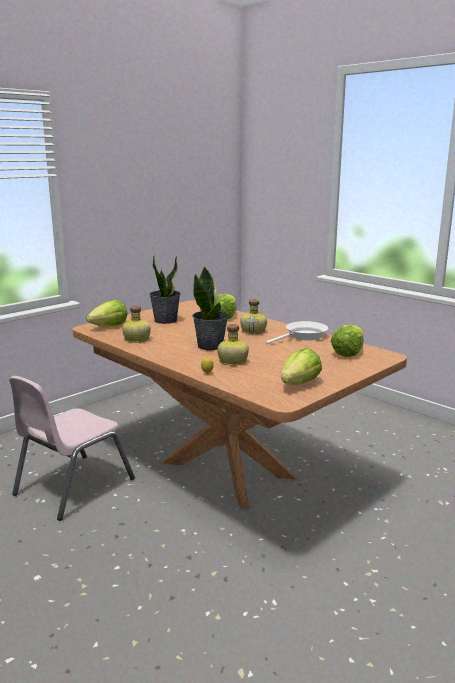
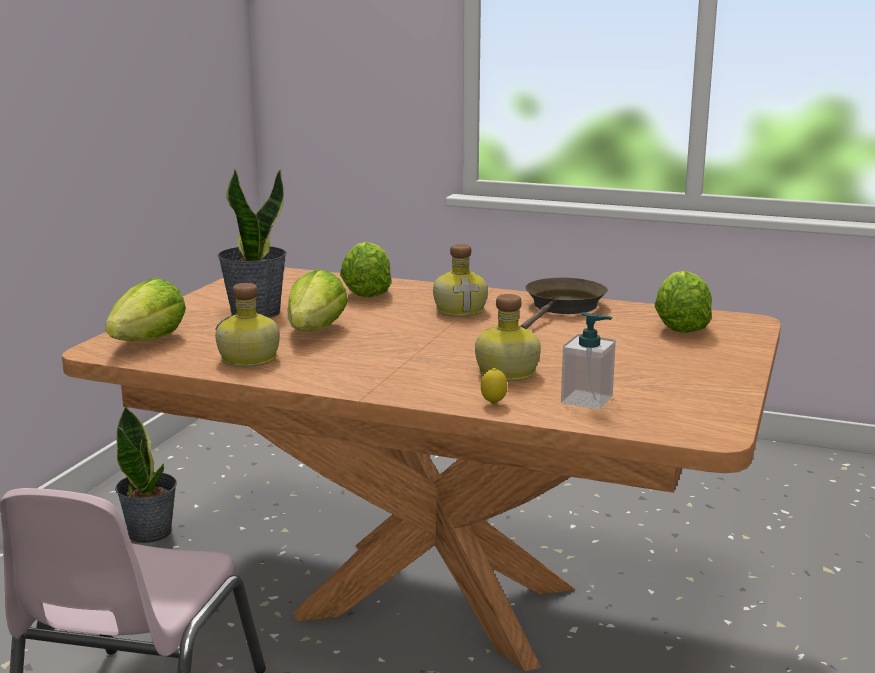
camera: 25 degrees left, 0 degrees up
potted plant [192,266,228,350] -> potted plant moved to [115,407,177,543]
white frying pan [266,321,328,344] -> brown frying pan [520,278,608,329]
lettuce [281,348,322,385] -> lettuce moved to [288,269,348,332]
none -> soap dispenser [561,312,616,410]

